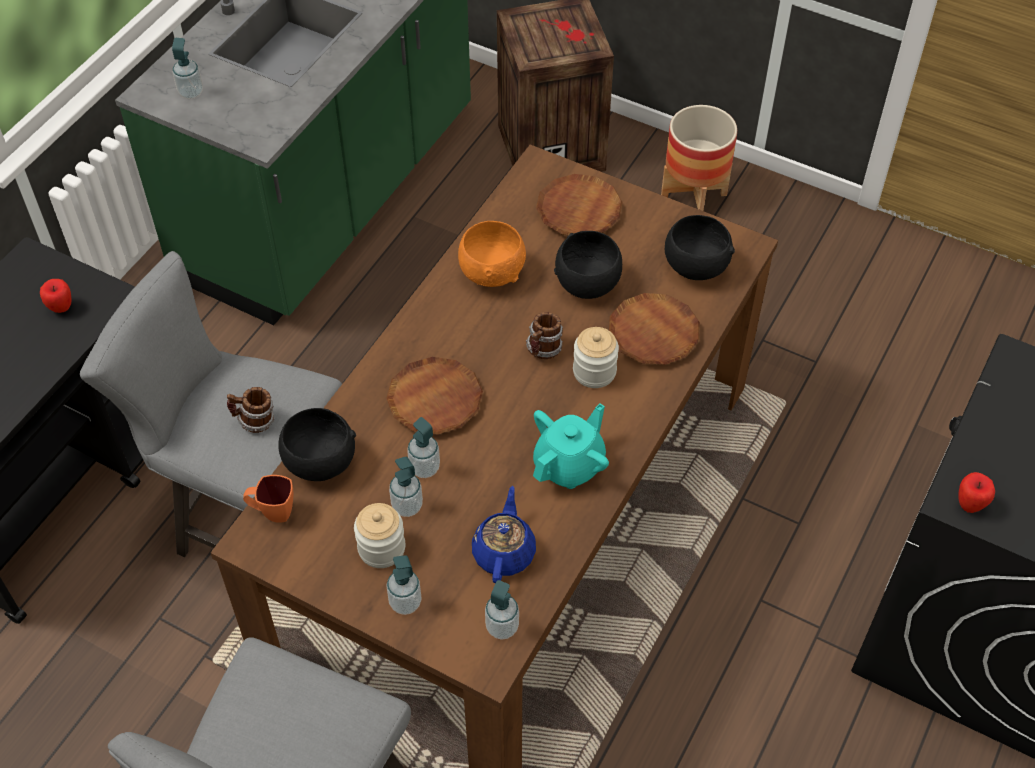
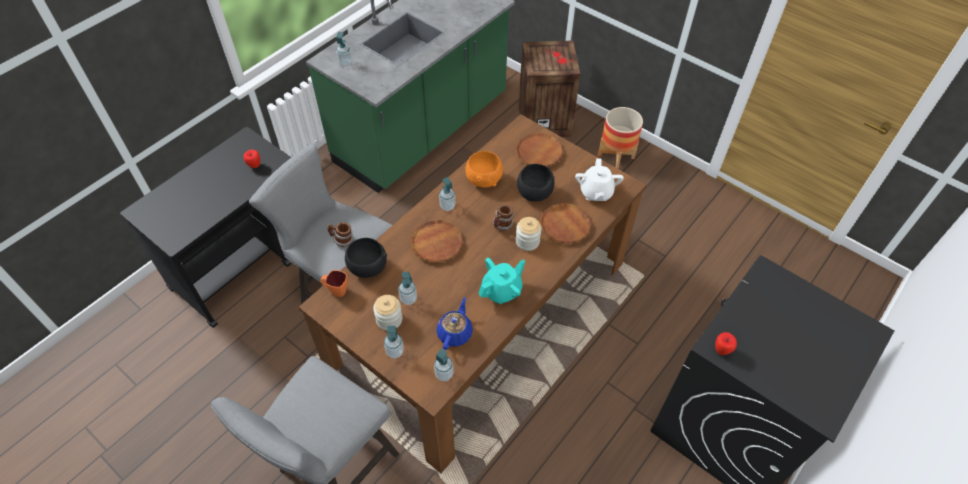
camera: 10 degrees right, 0 degrees up
soap dispenser [407,417,440,478] -> soap dispenser moved to [439,177,455,211]
black bowl [665,215,735,280] -> white teapot [575,158,624,201]

